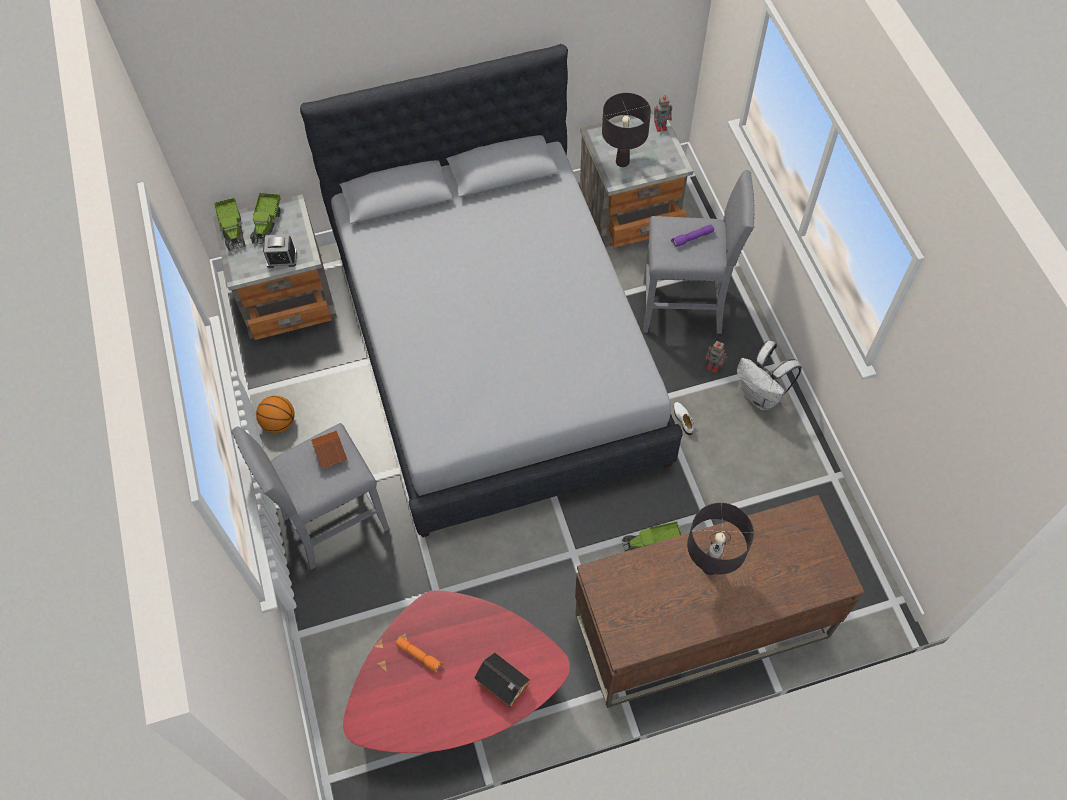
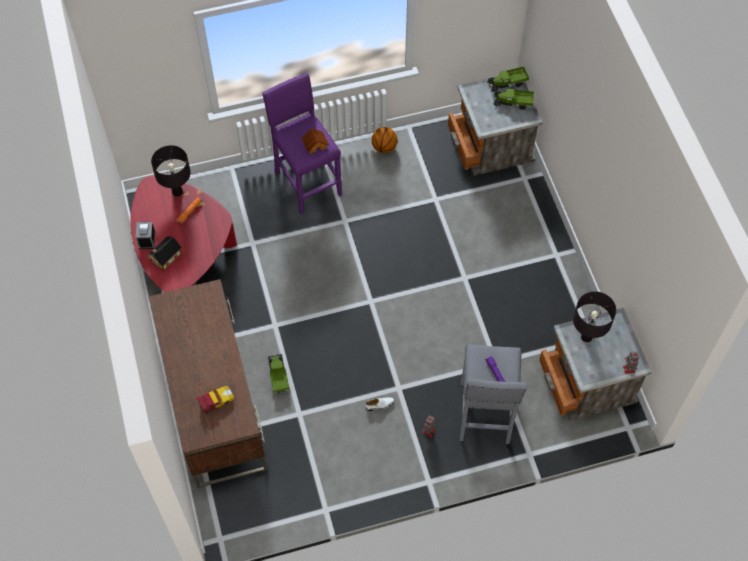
camera: 90 degrees right, 0 degrees up
grey stool [231,423,389,570] -> purple stool [262,73,342,215]
alarm clock [263,234,297,268] -> alarm clock moved to [136,222,155,249]
grey bed [300,44,683,537] -> none
black table lamp [687,503,754,575] -> black table lamp moved to [151,145,191,197]
white backpack [737,341,802,410] -> none
none -> toy car [196,386,234,414]

